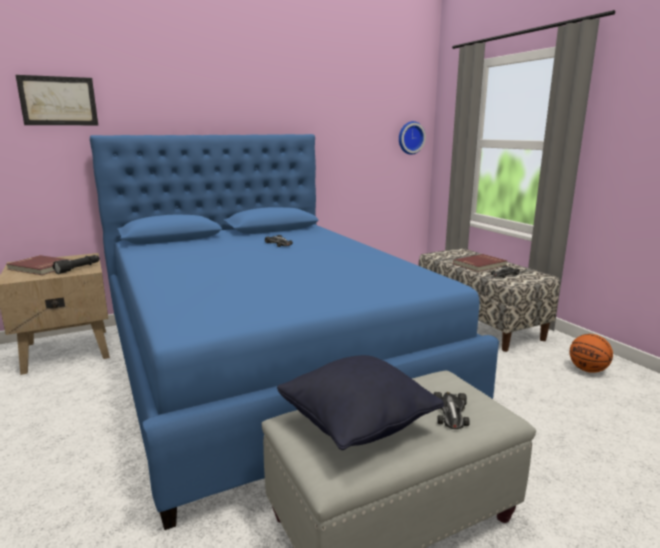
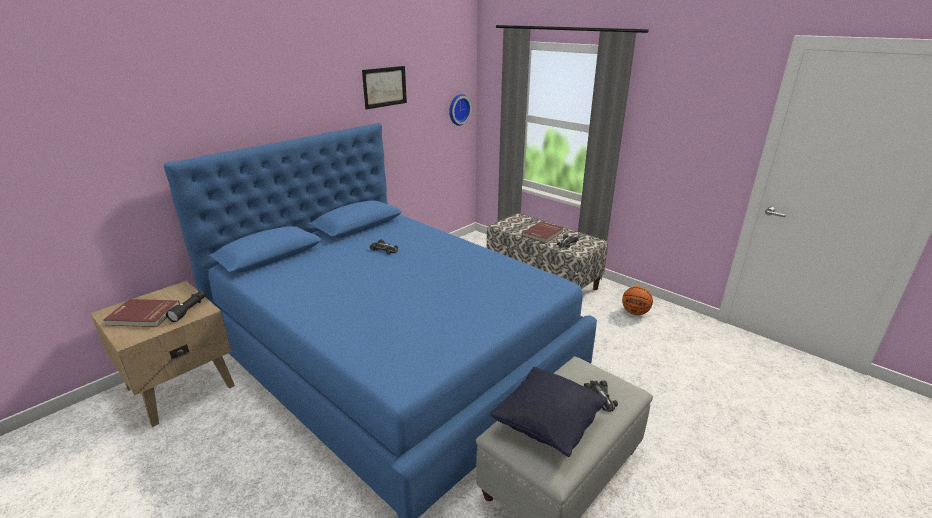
camera: 20 degrees left, 10 degrees up
picture [16,75,98,125] -> picture moved to [362,66,407,109]

